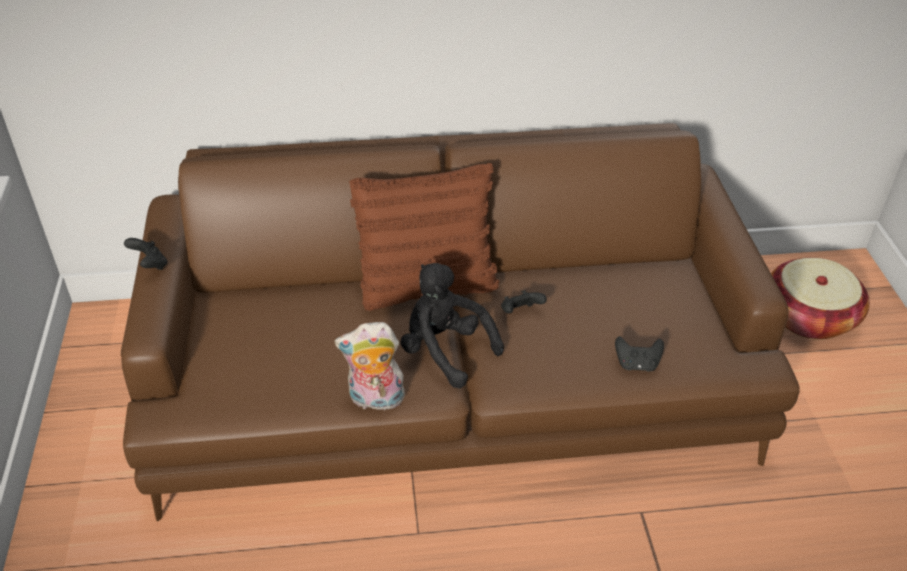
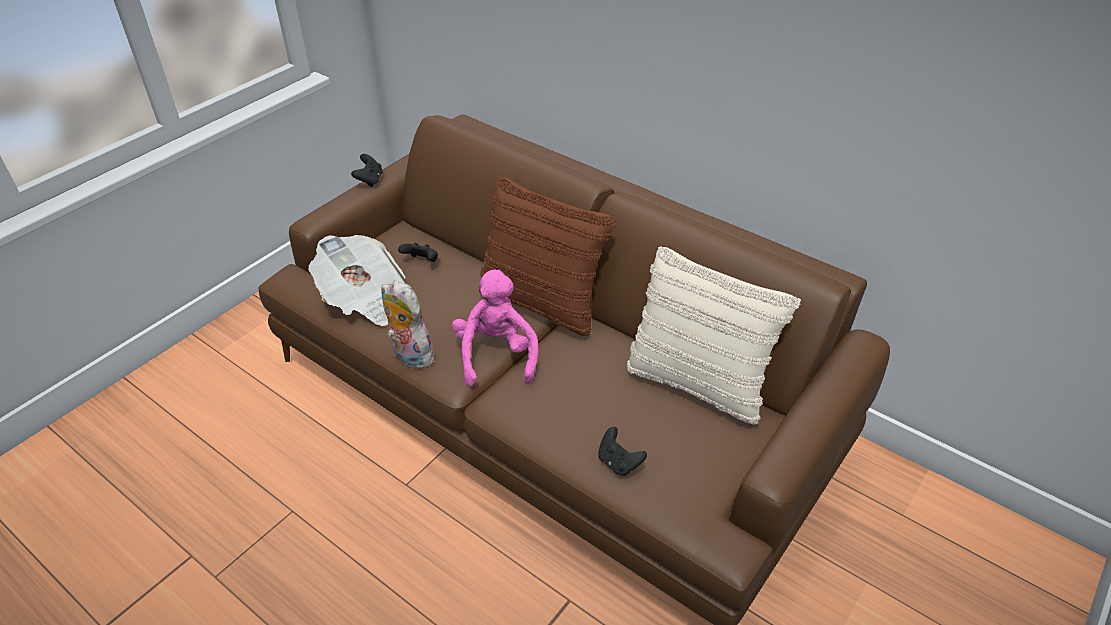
camera: 45 degrees right, 0 degrees up
black plush toy [400,263,504,388] -> pink plush toy [452,269,538,386]
black game controller [501,290,547,314] -> black game controller moved to [398,243,438,262]
basket [771,258,870,340] -> none
none -> newspaper [308,235,411,326]
none -> beige pillow [627,247,801,425]

